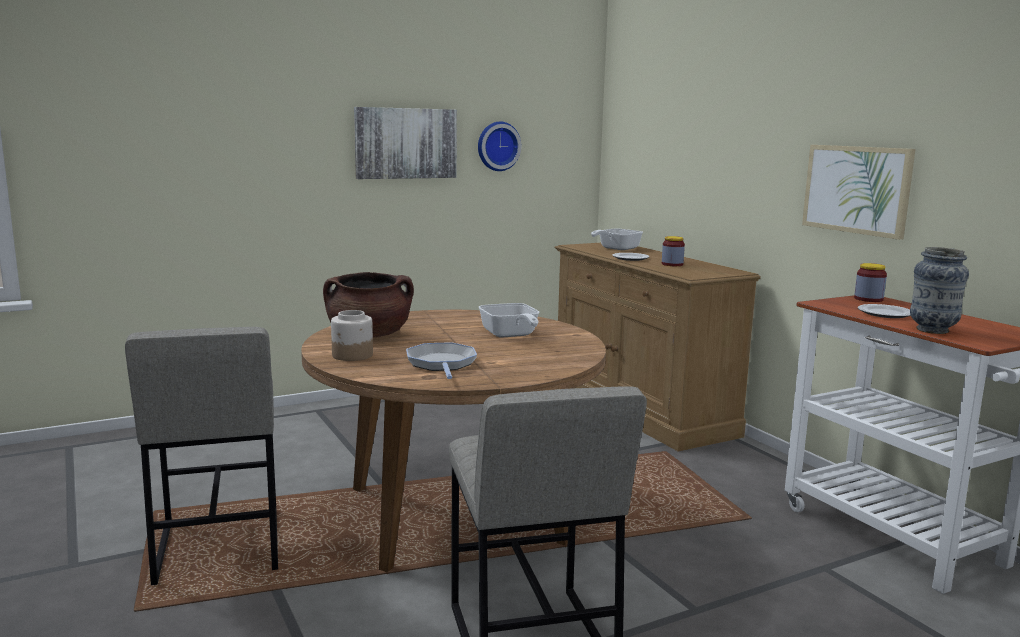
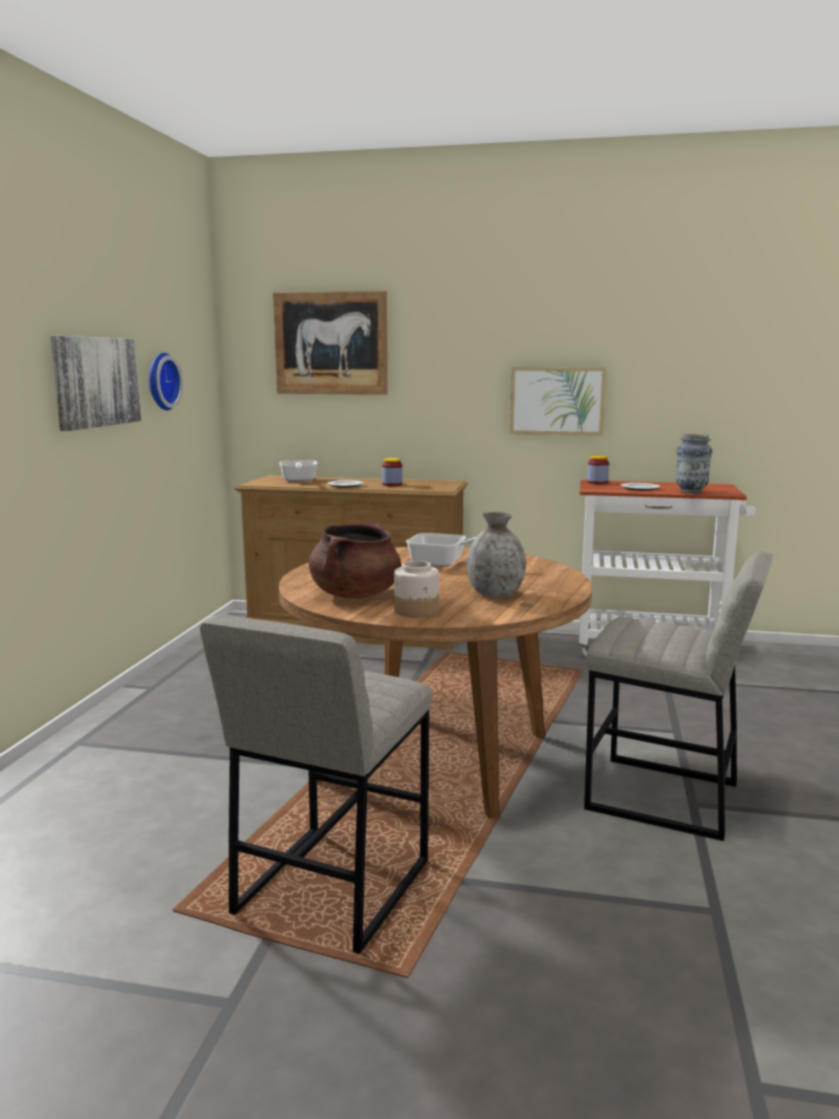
camera: 50 degrees left, 0 degrees up
grey chair [125,327,278,585] -> grey chair turned 90 degrees clockwise [200,615,432,954]
frying pan [406,342,477,379] -> grey vase [467,512,526,598]
none -> picture [273,291,388,395]

